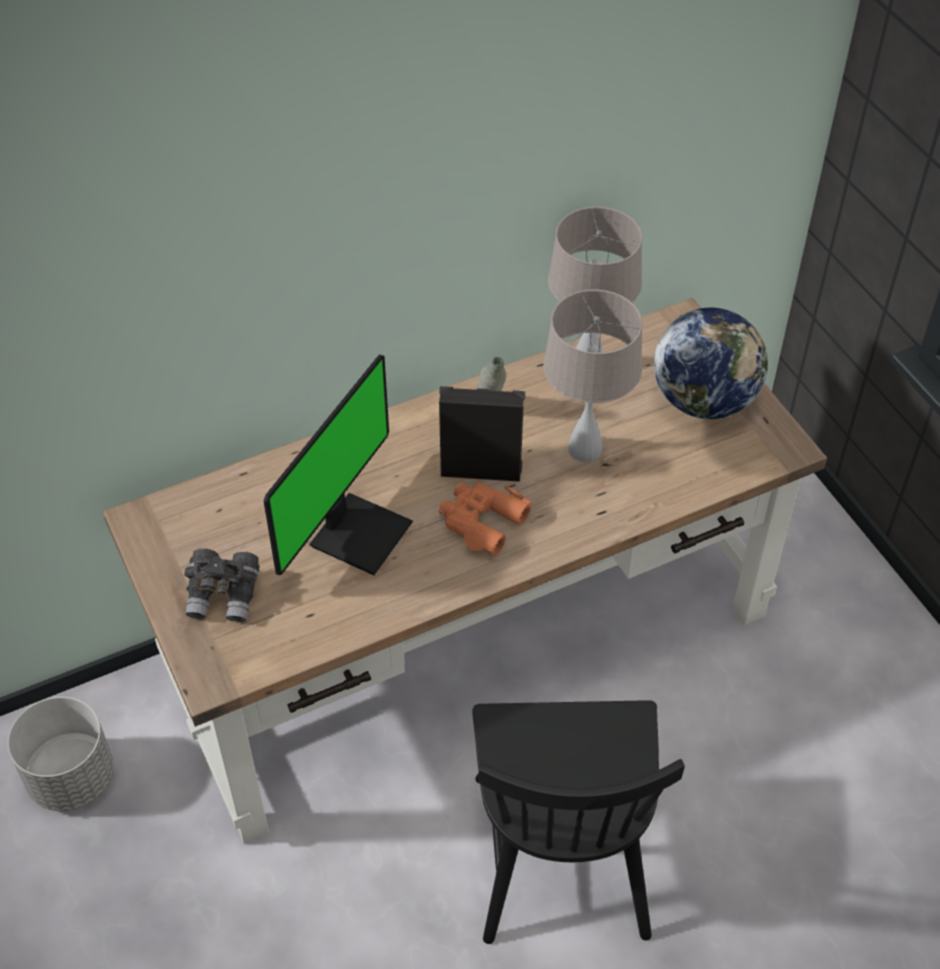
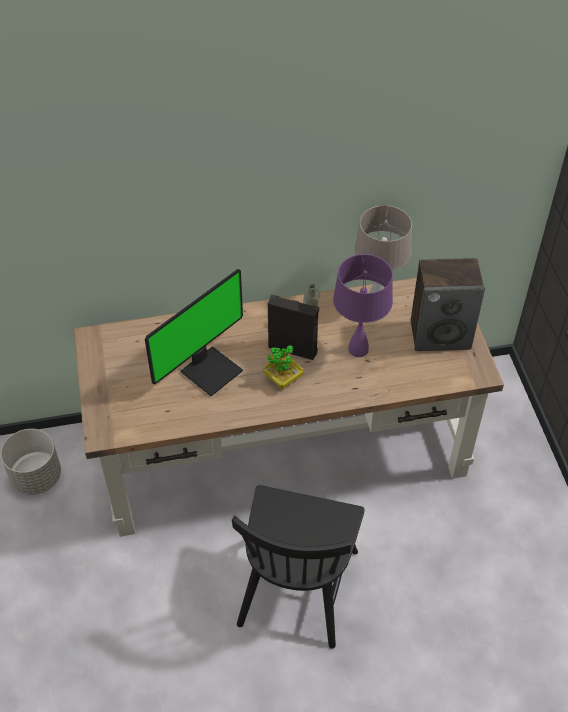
camera: 15 degrees right, 0 degrees up
grey binoculars [184,548,260,622] -> none
orange binoculars [439,482,532,556] -> potted plant [263,345,304,389]
beige table lamp [543,290,642,462] -> purple table lamp [333,254,393,357]
globe [654,307,768,419] -> speaker [411,258,485,351]

